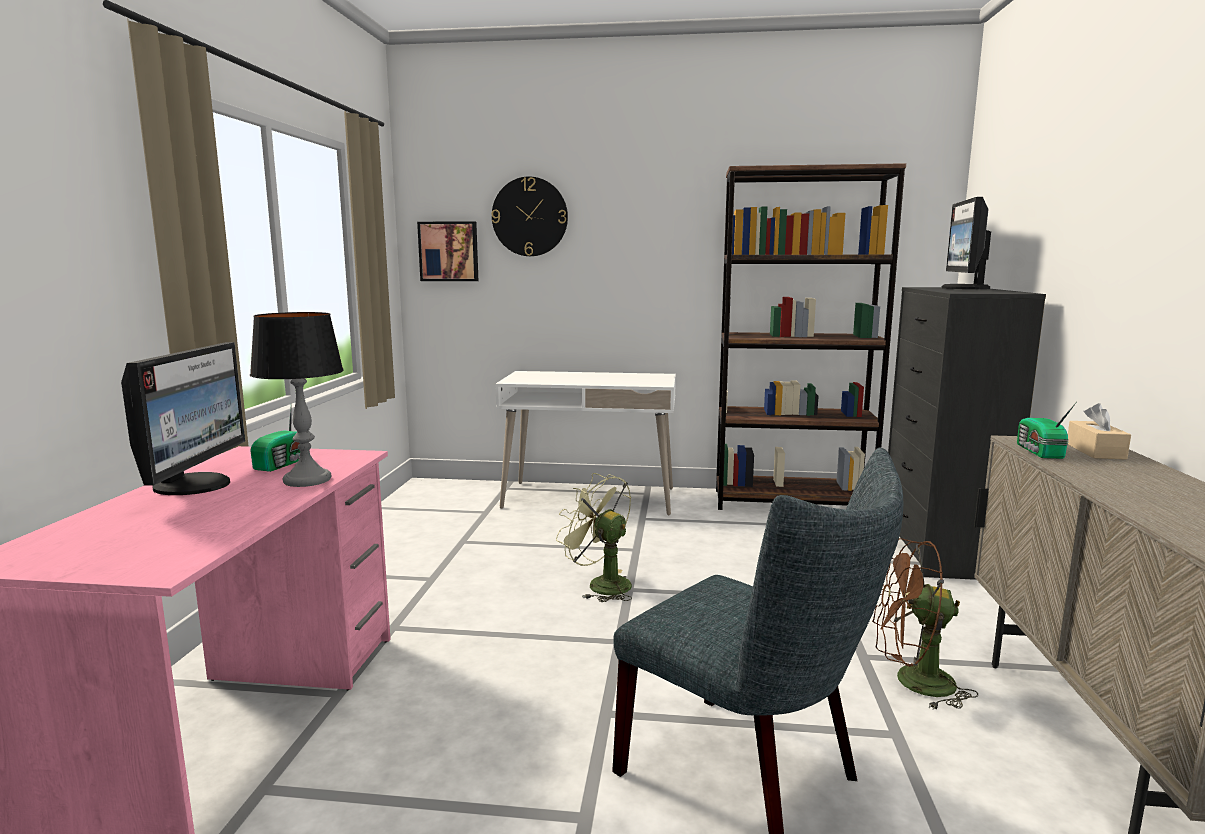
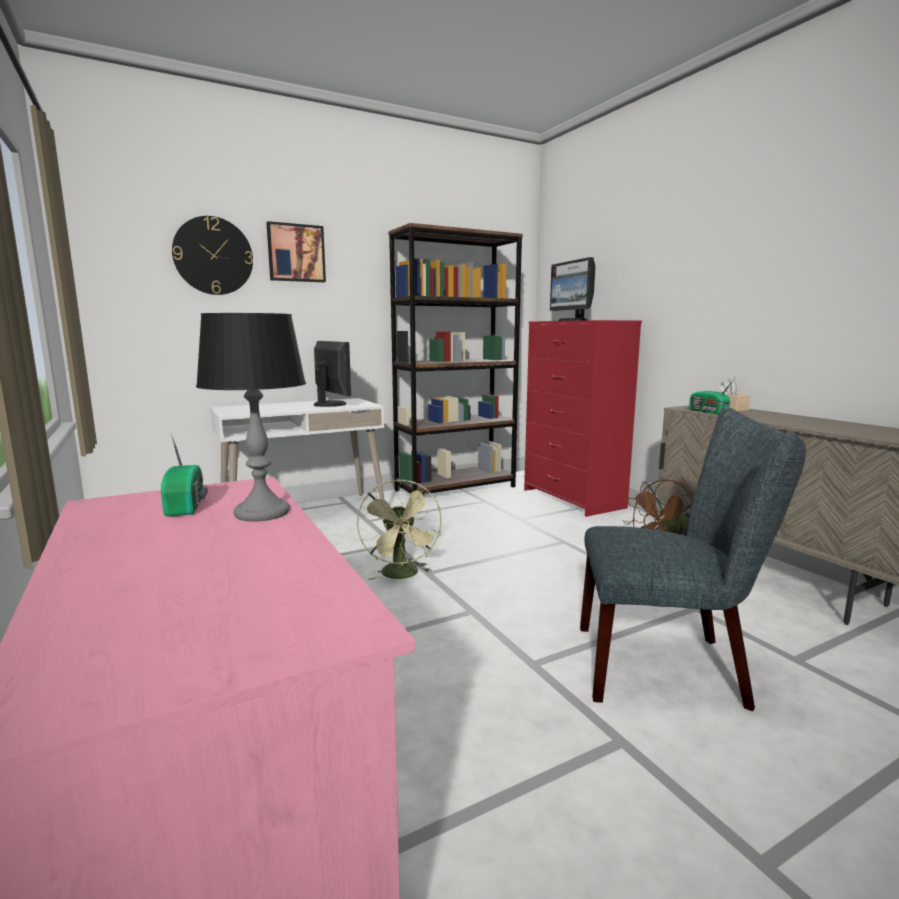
camera: 35 degrees left, 0 degrees up
monitor [121,342,245,495] -> monitor moved to [314,341,351,407]
picture [417,221,478,281] -> picture moved to [266,221,326,282]
green fan [556,473,632,602] -> green fan turned 105 degrees counterclockwise [357,479,442,581]
black dresser [888,287,1046,580] -> red dresser [524,320,642,517]

